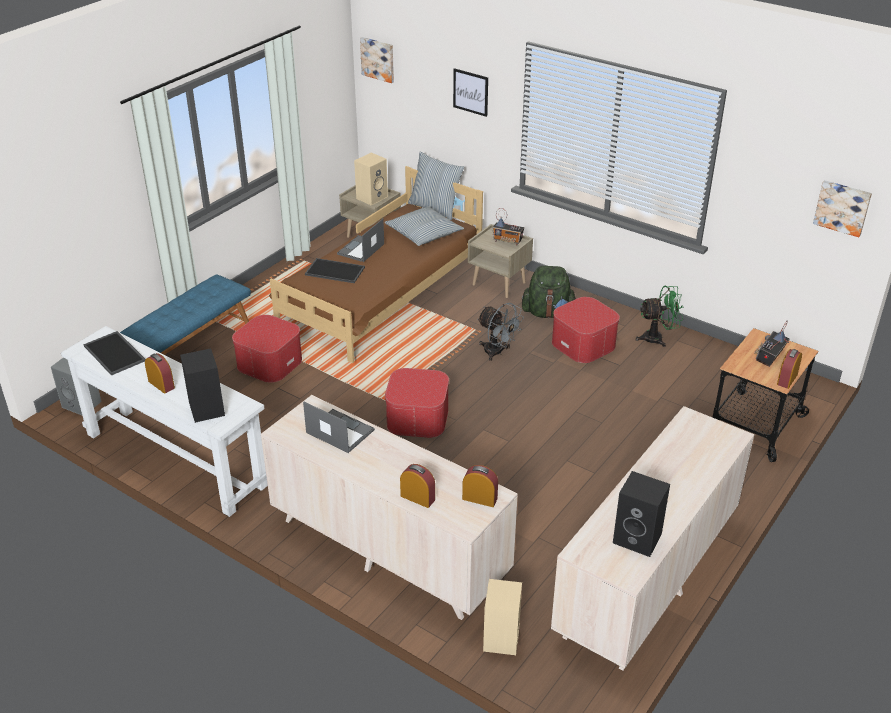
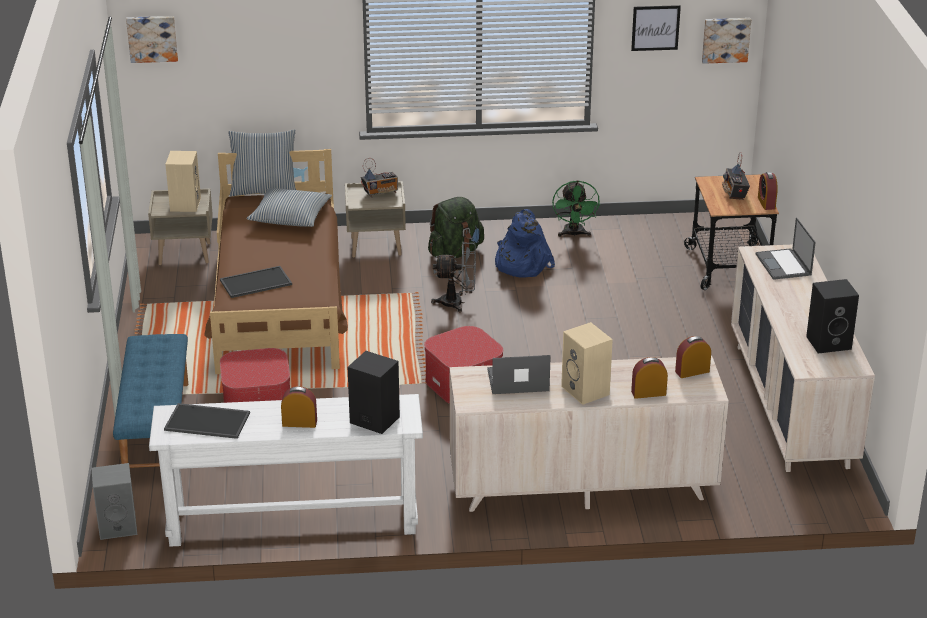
camera: 40 degrees left, 5 degrees down
laptop [337,219,384,262] -> laptop moved to [756,217,816,280]
picture [453,68,488,117] -> picture moved to [631,5,681,51]
beige speaker [483,579,522,655] -> beige speaker moved to [561,322,613,405]
ottoman [552,297,620,363] -> blue backpack [495,209,555,278]
green fan [635,286,684,347] -> green fan turned 135 degrees clockwise [552,180,600,237]

